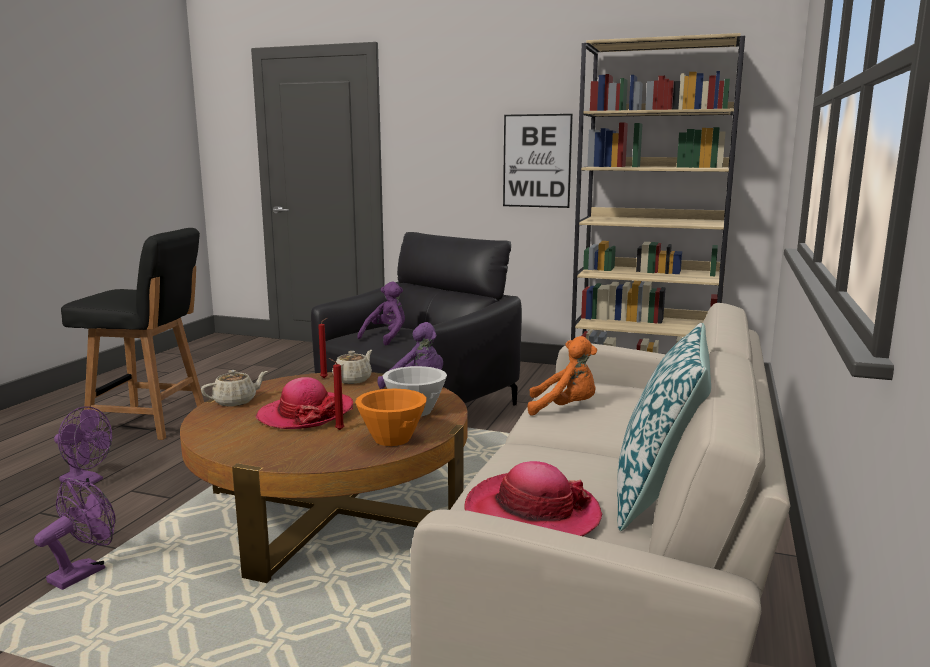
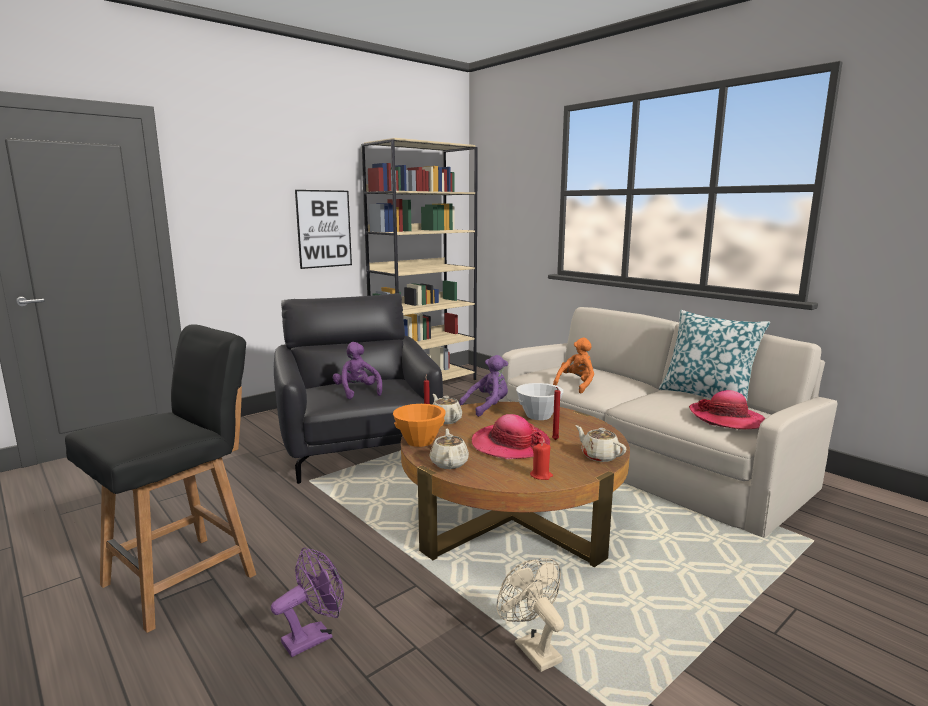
camera: 60 degrees left, 0 degrees up
purple fan [34,478,116,590] -> beige fan [497,558,564,672]
orange bowl [355,388,427,446] -> orange bowl moved to [393,404,446,447]
none -> red candle [530,443,553,480]
none -> beige teapot [576,425,626,462]

